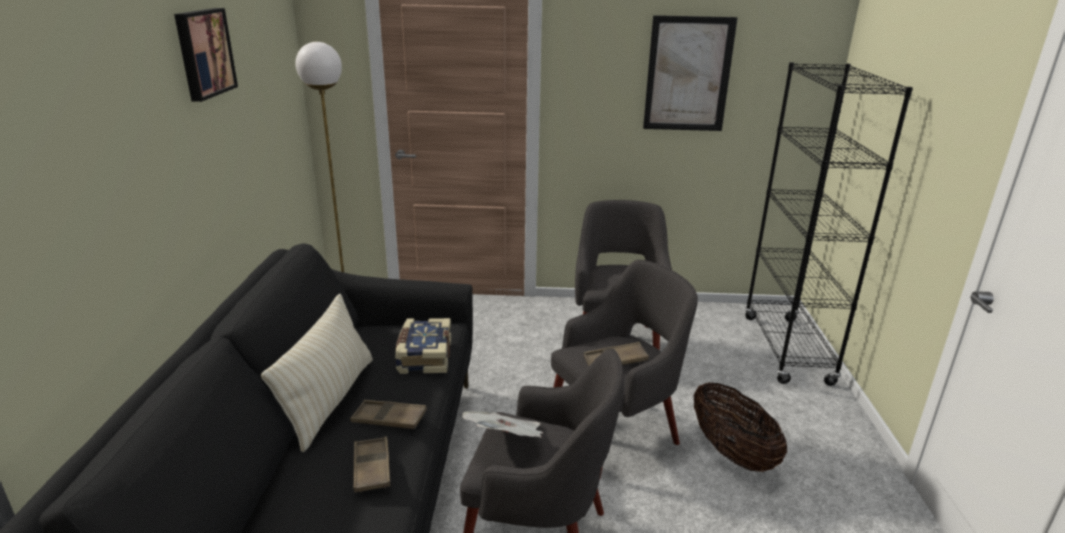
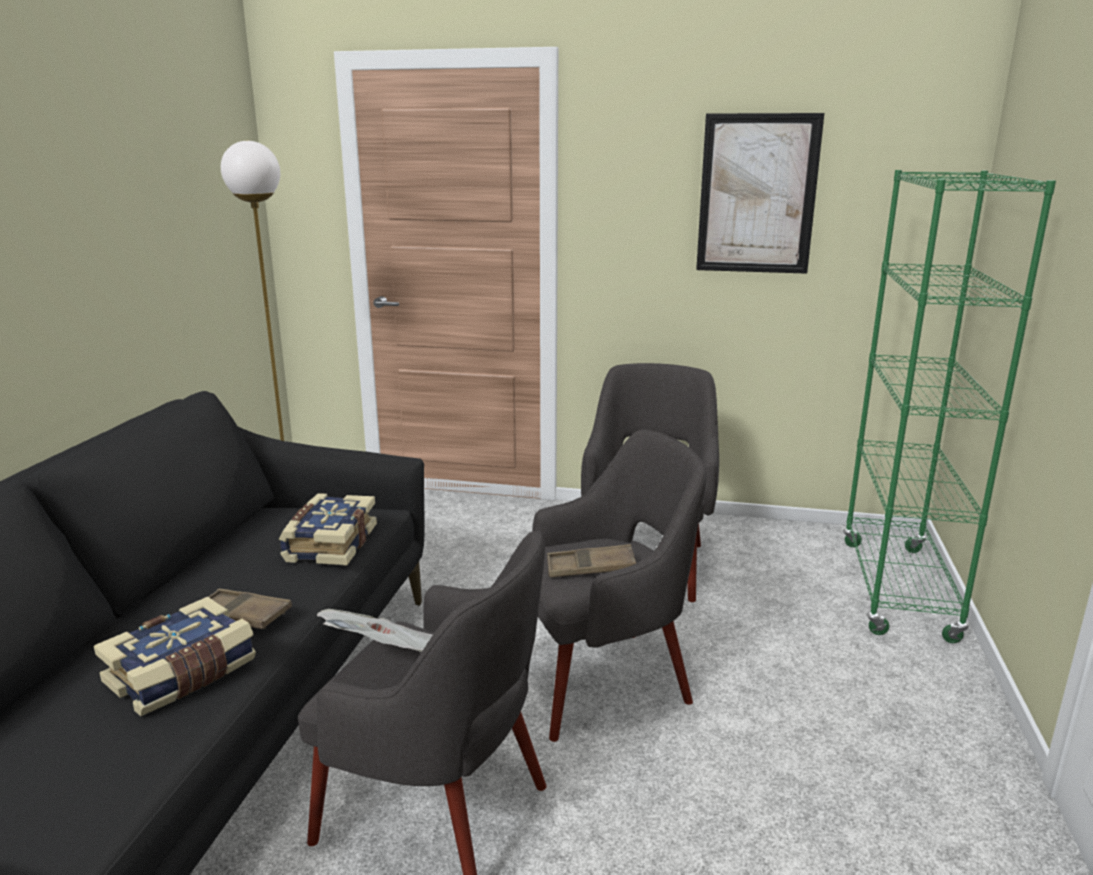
camera: 10 degrees right, 5 degrees down
picture [174,8,238,102] -> none
beige pillow [261,294,373,452] -> none
brown tray [353,436,390,493] -> book [94,597,256,716]
basket [694,382,787,472] -> none
black bookcase [745,62,913,386] -> green bookcase [843,170,1056,643]

